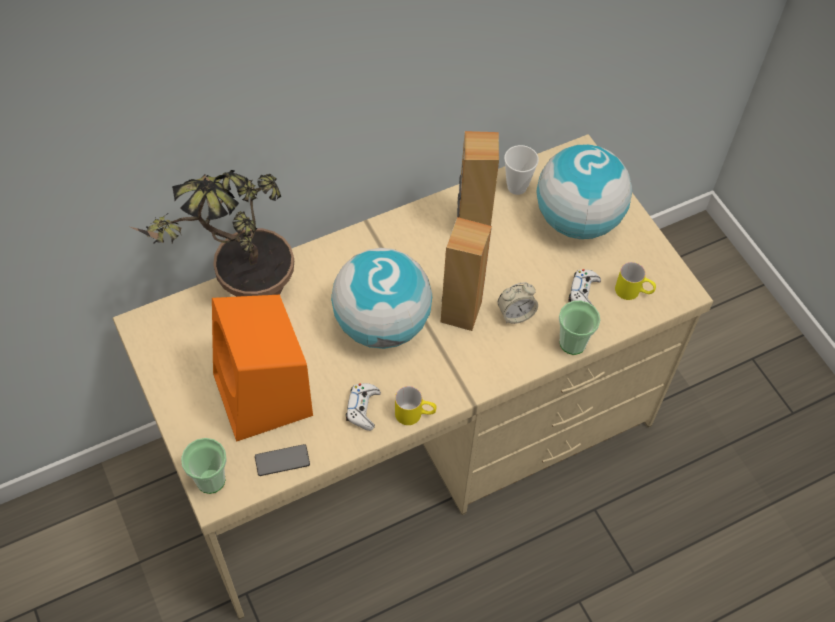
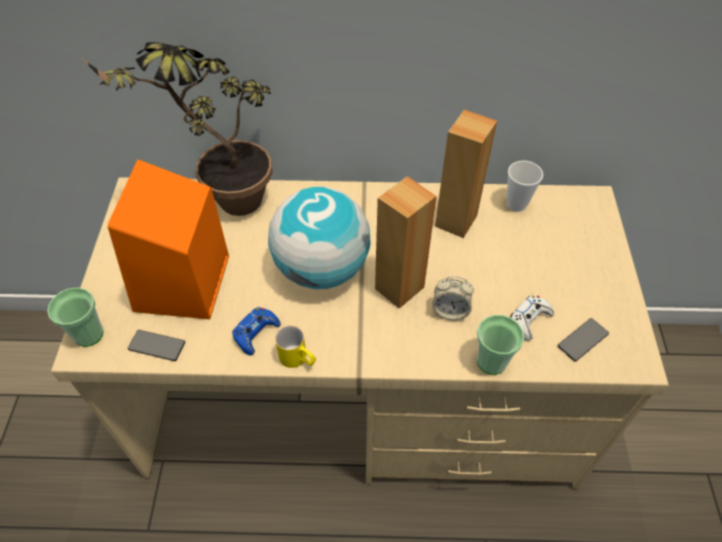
camera: 30 degrees right, 5 degrees down
white game controller [346,383,381,431] -> blue game controller [232,307,281,355]
globe [537,144,632,239] -> none
yellow mug [615,262,656,300] -> phone [558,318,609,361]

